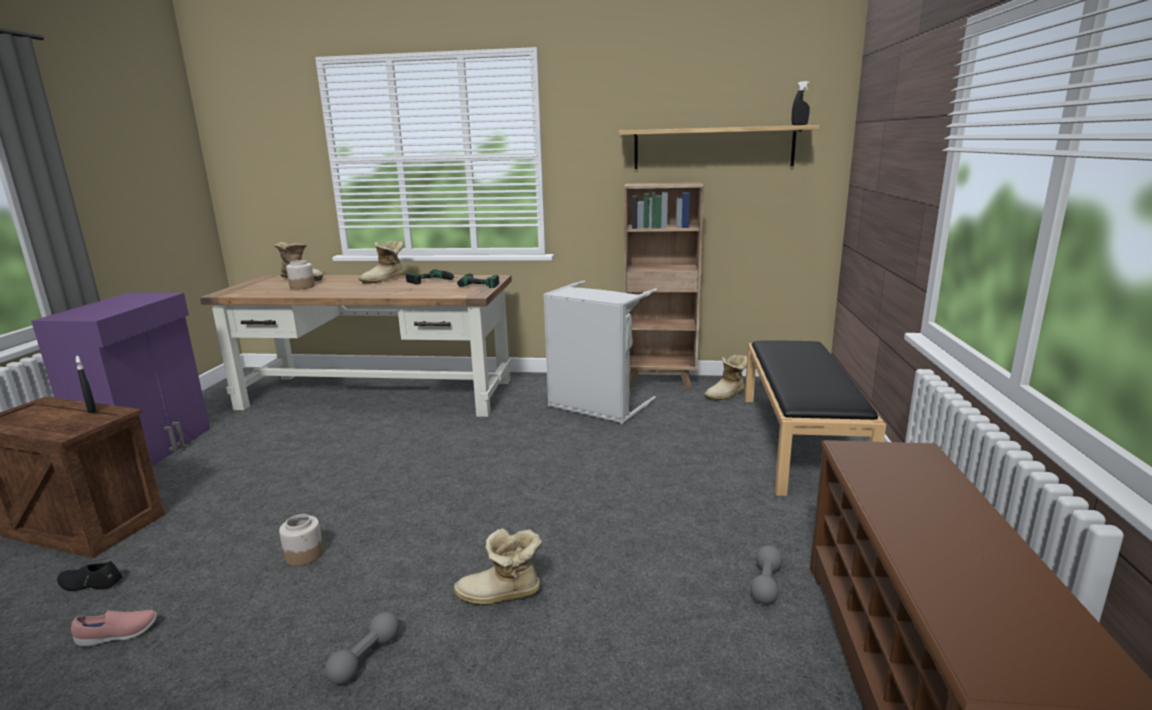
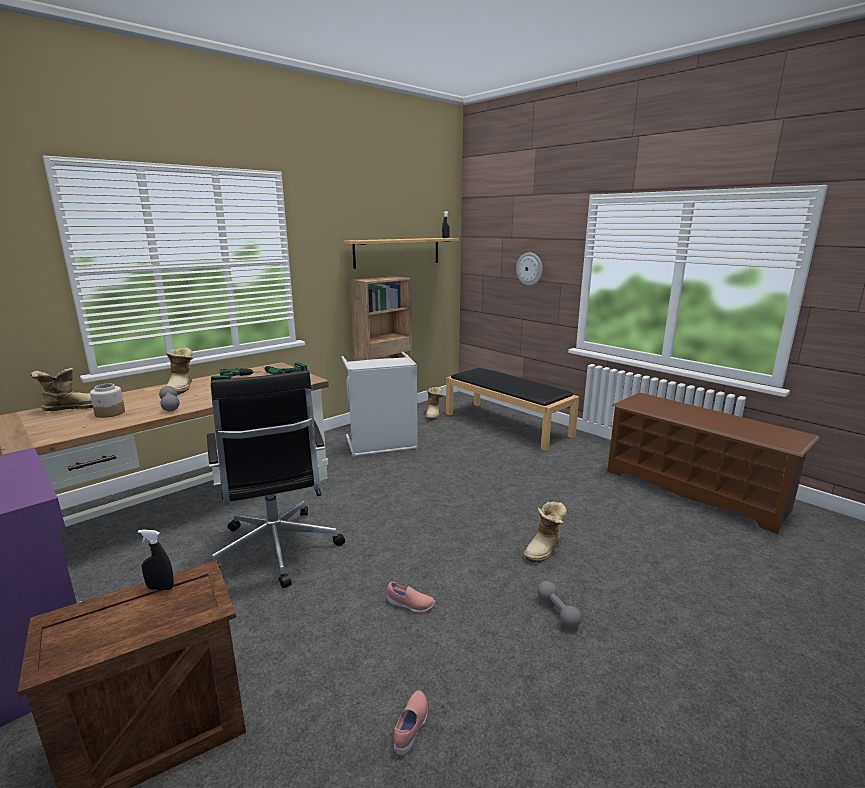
camera: 50 degrees left, 0 degrees up
black shoe [57,561,123,591] -> none
jar [279,514,324,566] -> pink shoe [387,582,435,613]
grey dumbbell [750,545,782,604] -> grey dumbbell moved to [159,386,180,412]
none -> black office chair [207,370,345,588]
none -> wall clock [516,252,543,286]

